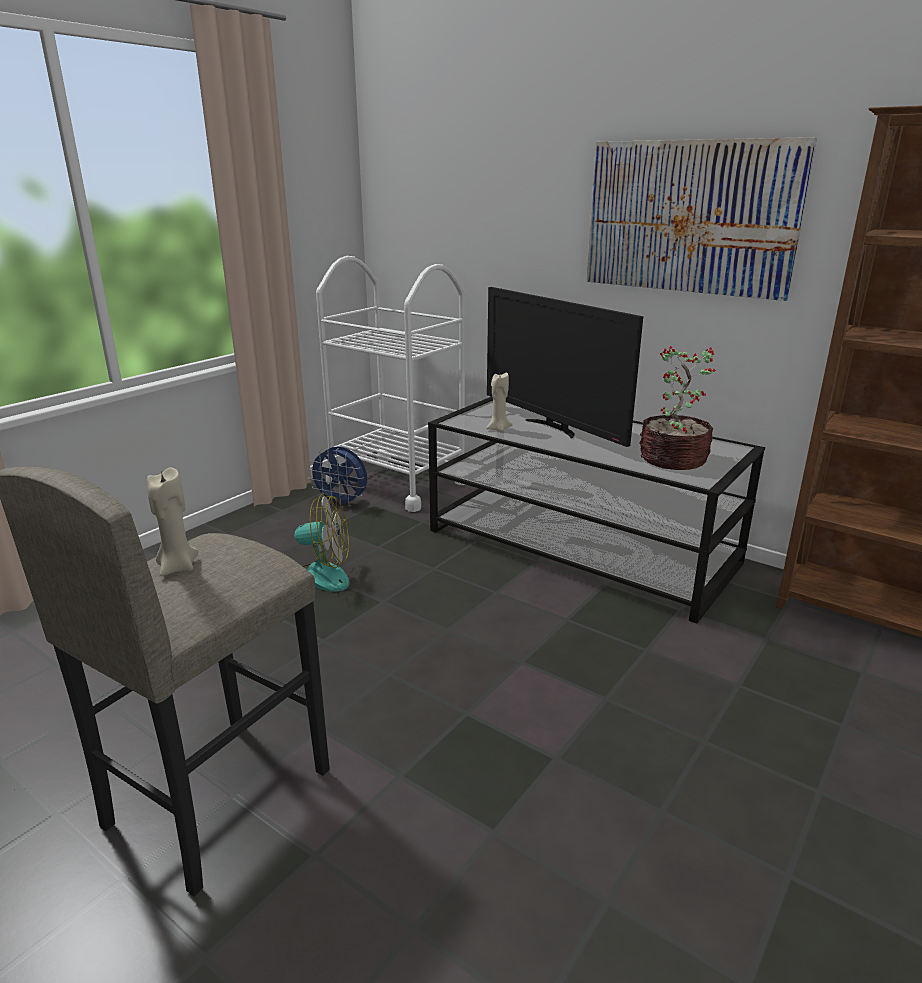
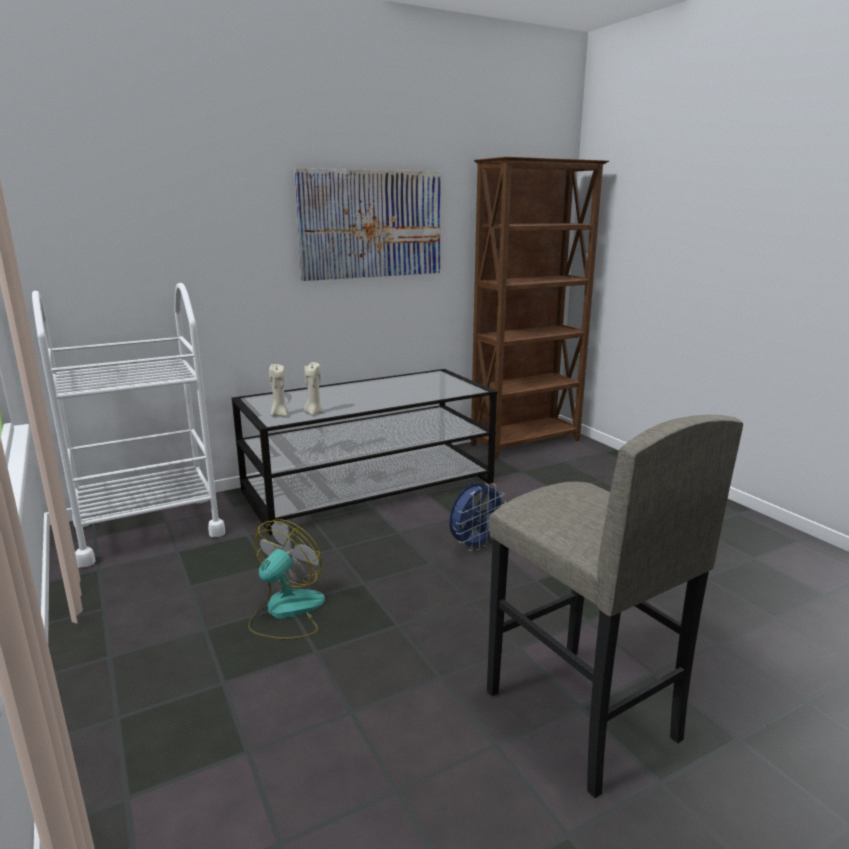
camera: 65 degrees left, 5 degrees down
beige candle [147,468,199,576] -> beige candle moved to [269,364,288,417]
blue fan [308,447,367,507] -> blue fan moved to [449,483,506,551]
television [487,287,643,447] -> none
potted plant [639,346,716,470] -> none

